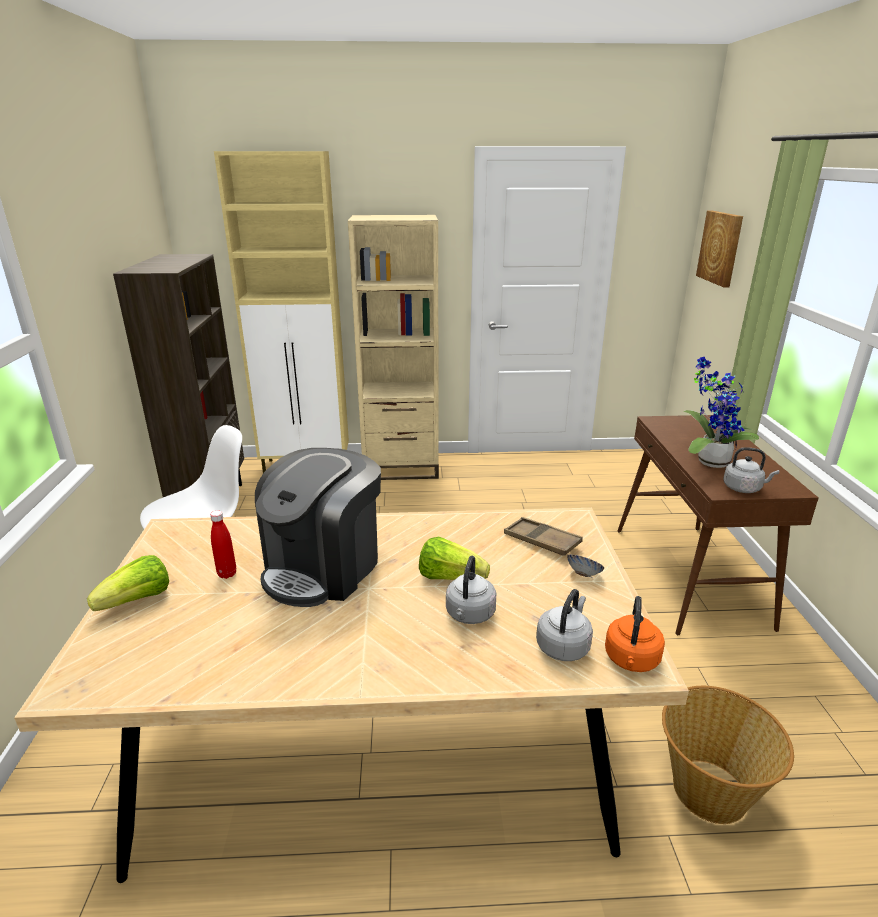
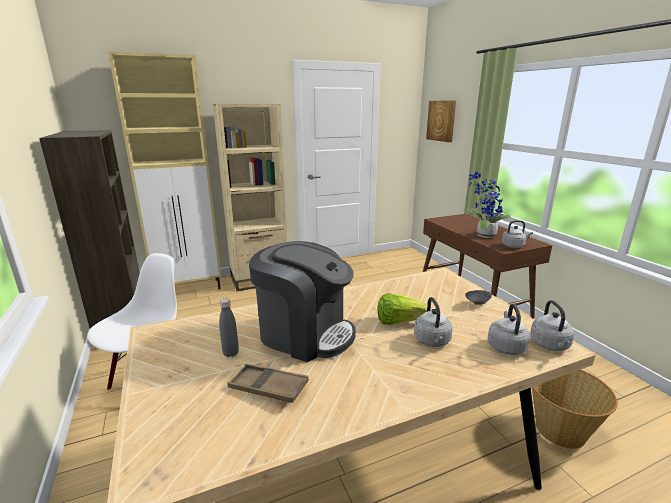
camera: 20 degrees left, 5 degrees down
lettuce [87,555,169,611] -> none
red bottle [210,511,236,579] -> grey bottle [219,299,239,357]
coffee machine [255,448,381,607] -> coffee machine turned 75 degrees counterclockwise [249,241,356,362]
brown tray [504,517,583,556] -> brown tray moved to [227,364,309,403]
orange kettle [605,596,665,672] -> grey kettle [530,300,574,351]

